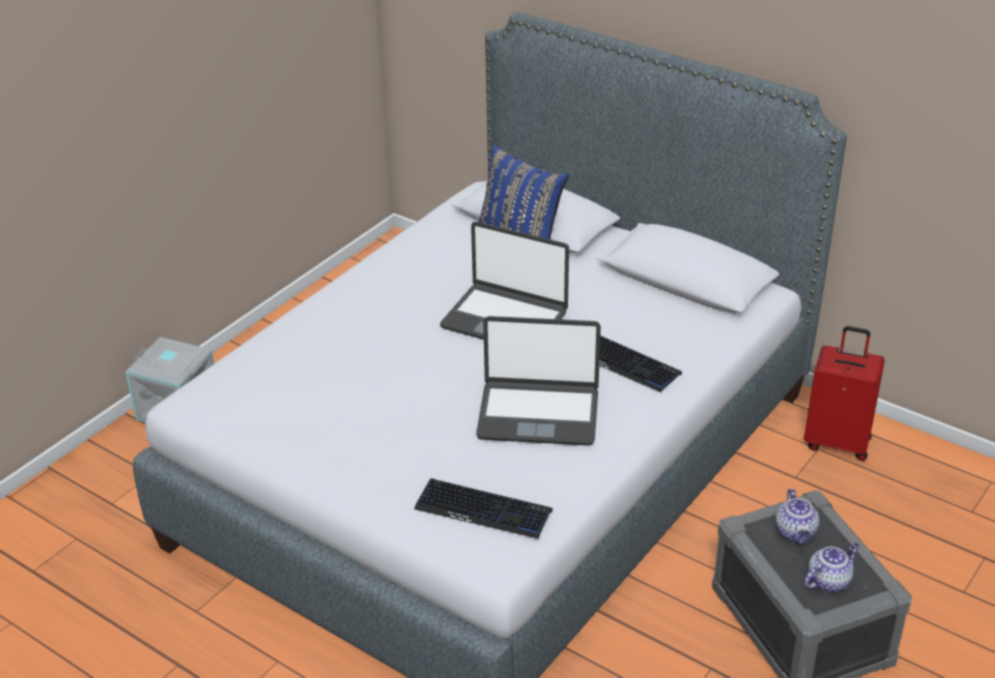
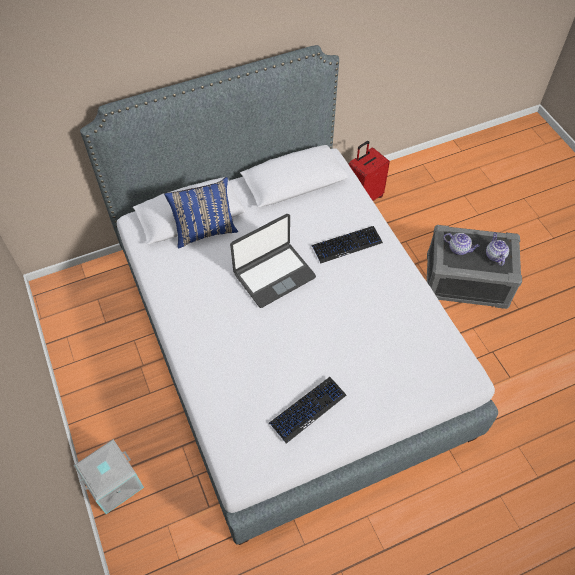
camera: 60 degrees left, 20 degrees up
keyboard [414,478,552,539] -> keyboard moved to [269,377,347,444]
laptop [476,316,601,446] -> none

